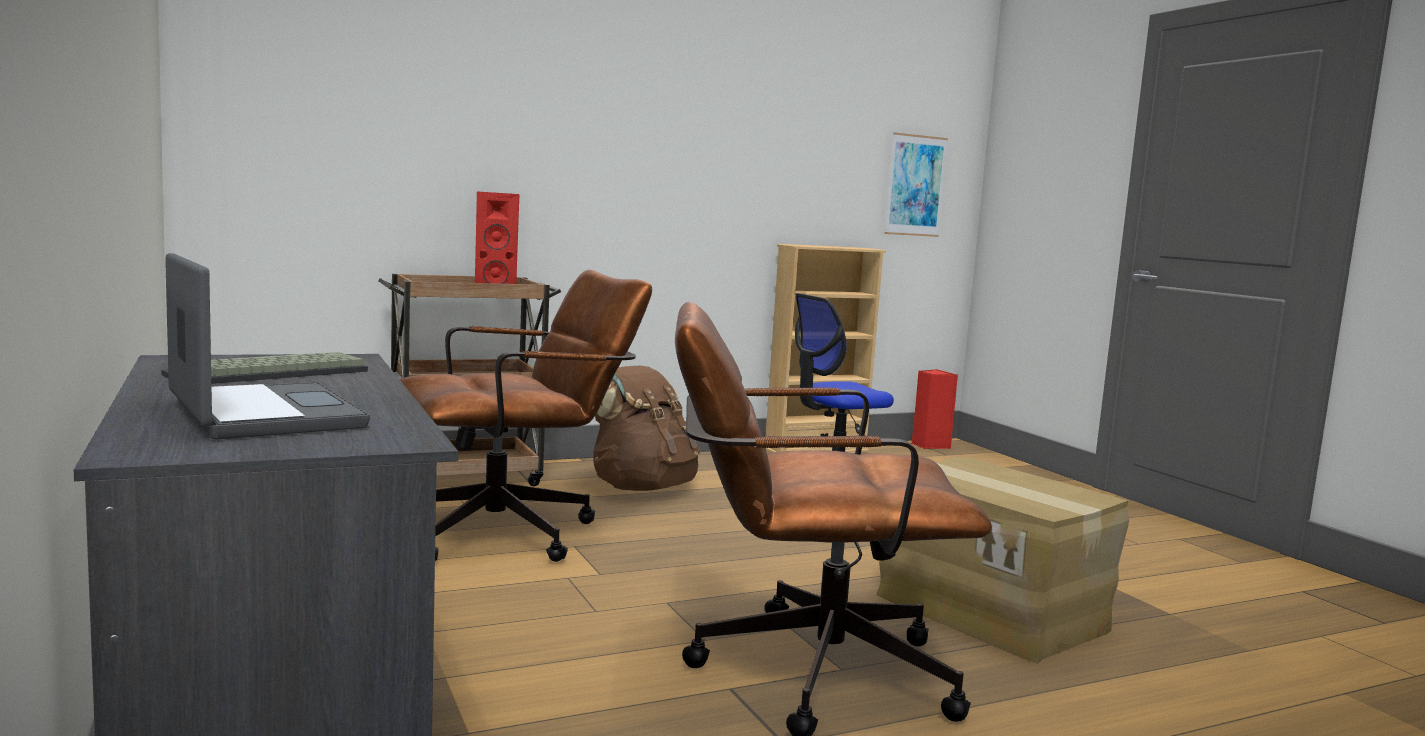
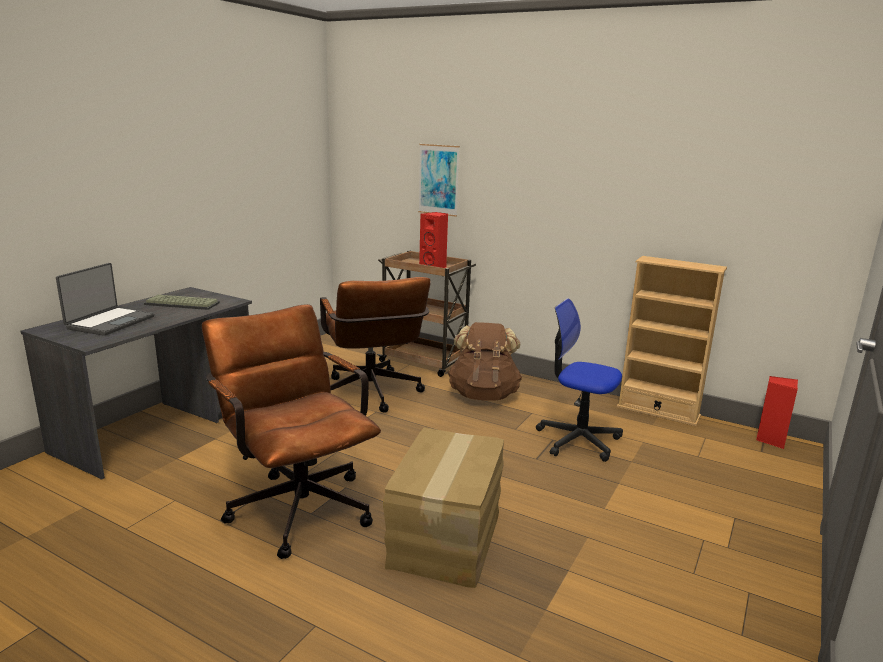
camera: 55 degrees right, 10 degrees up
brown office chair [400,270,652,562] -> brown office chair turned 45 degrees clockwise [320,277,431,413]
picture [885,133,948,237] -> picture moved to [418,144,460,217]

